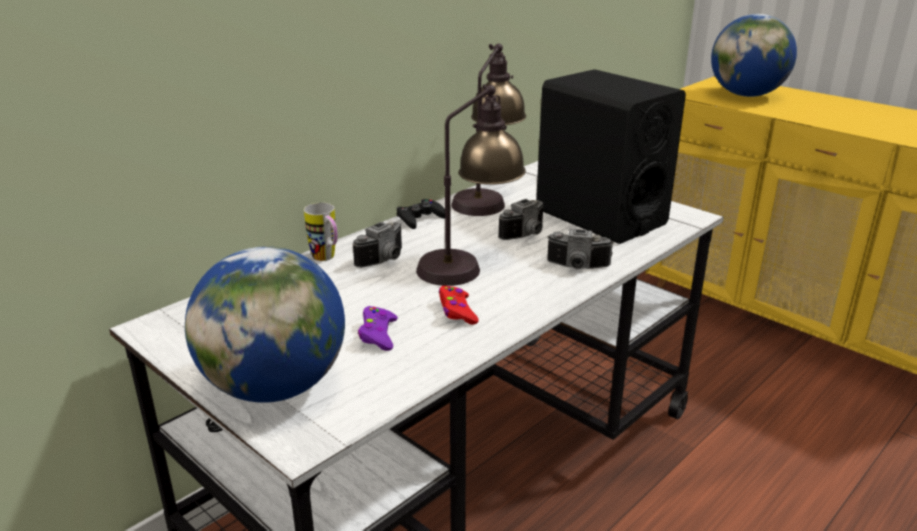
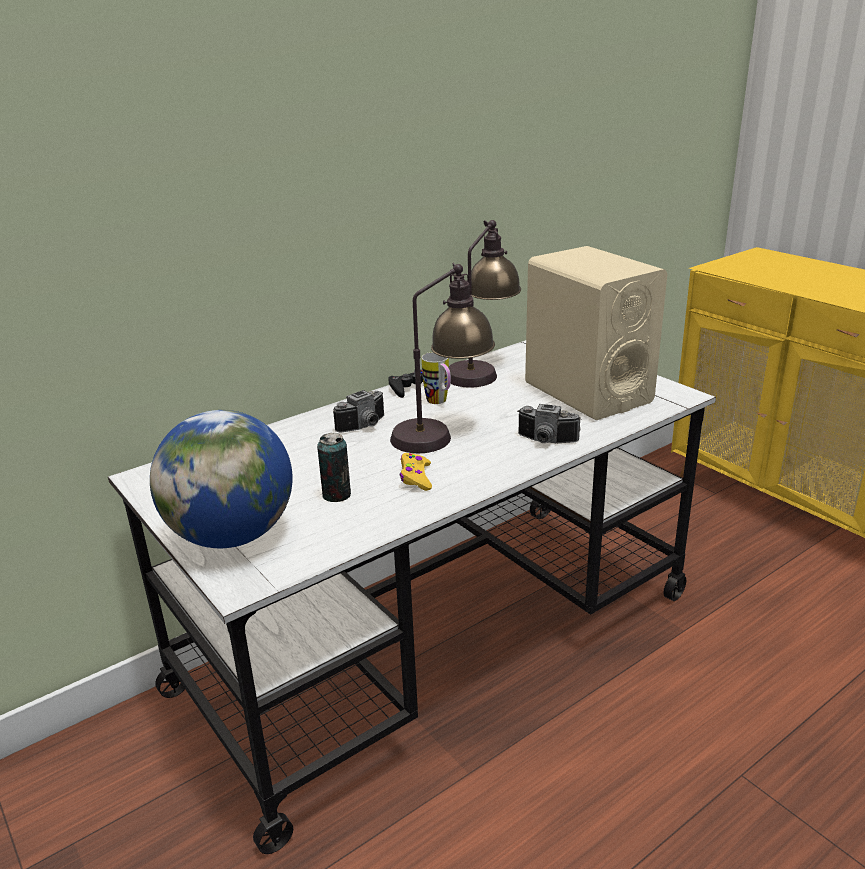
camera: 10 degrees right, 0 degrees up
mug [304,203,338,261] -> mug moved to [422,352,451,404]
purple game controller [358,306,398,351] -> can [317,433,351,502]
red game controller [439,286,479,325] -> yellow game controller [400,453,432,491]
camera [498,199,543,240] -> none
black speaker [536,69,686,244] -> beige speaker [525,246,667,420]
globe [711,14,797,97] -> none

